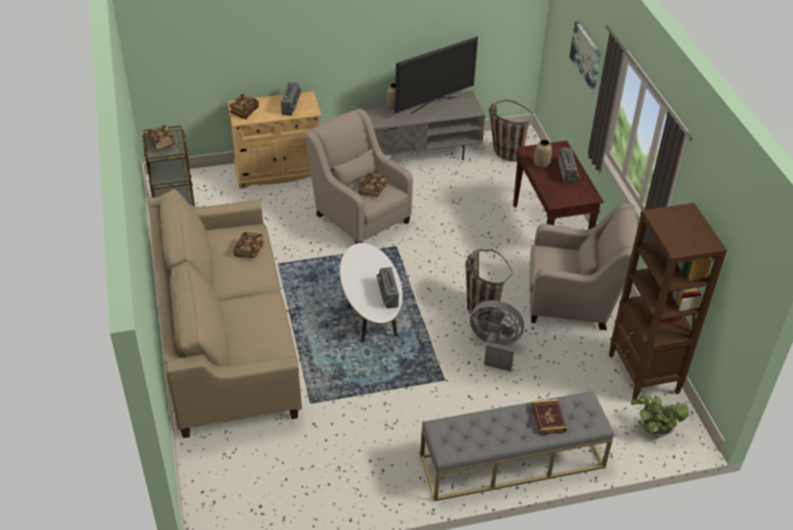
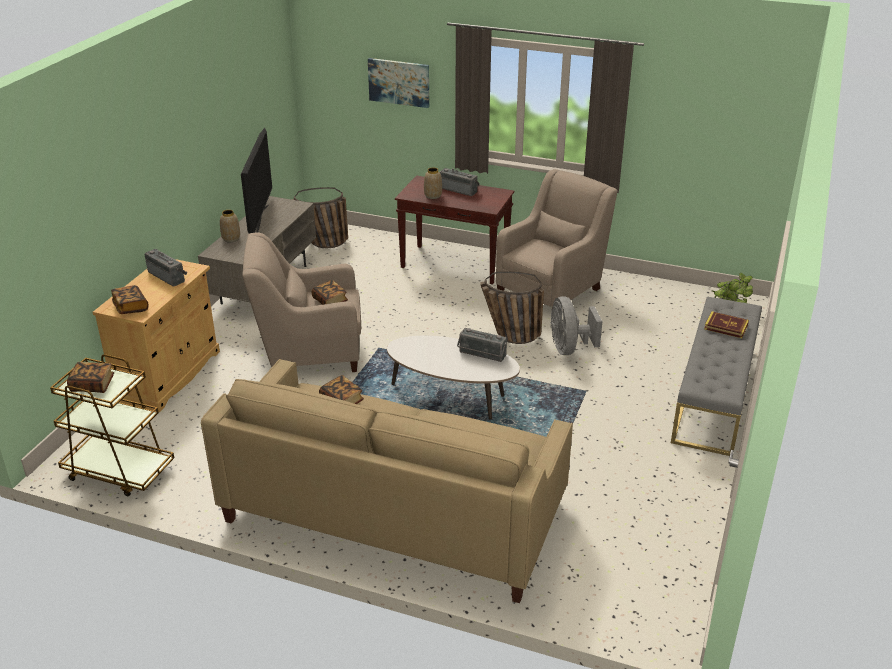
camera: 55 degrees left, 10 degrees down
grey fan [470,300,524,371] -> grey fan turned 60 degrees counterclockwise [550,296,603,355]
brown bookcase [609,203,727,400] -> none

